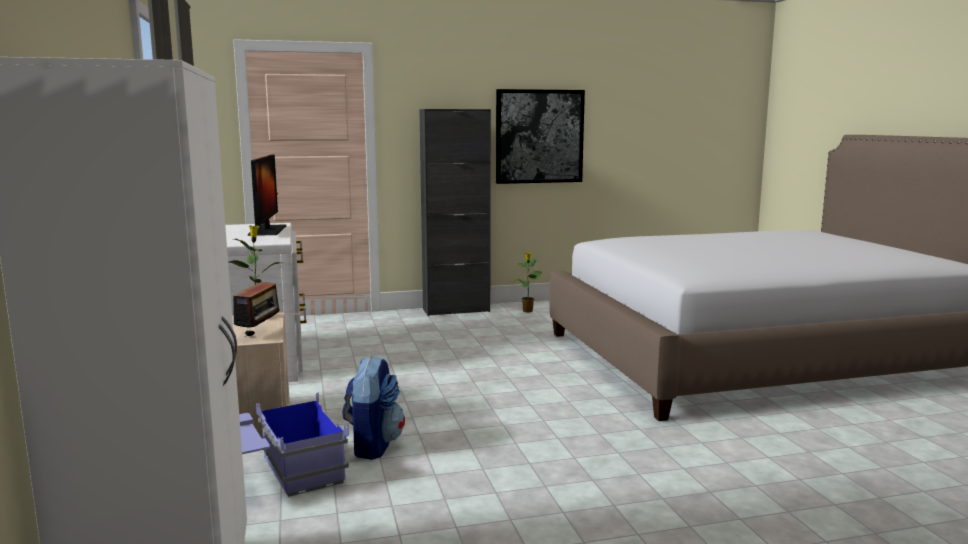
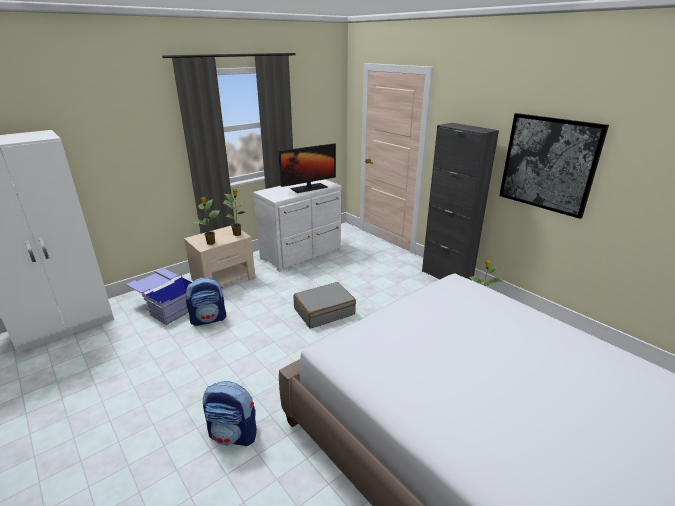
camera: 65 degrees right, 15 degrees up
radio [233,280,283,337] -> potted plant [193,197,220,245]
none -> backpack [203,381,257,446]
none -> grey suitcase [294,282,356,328]

